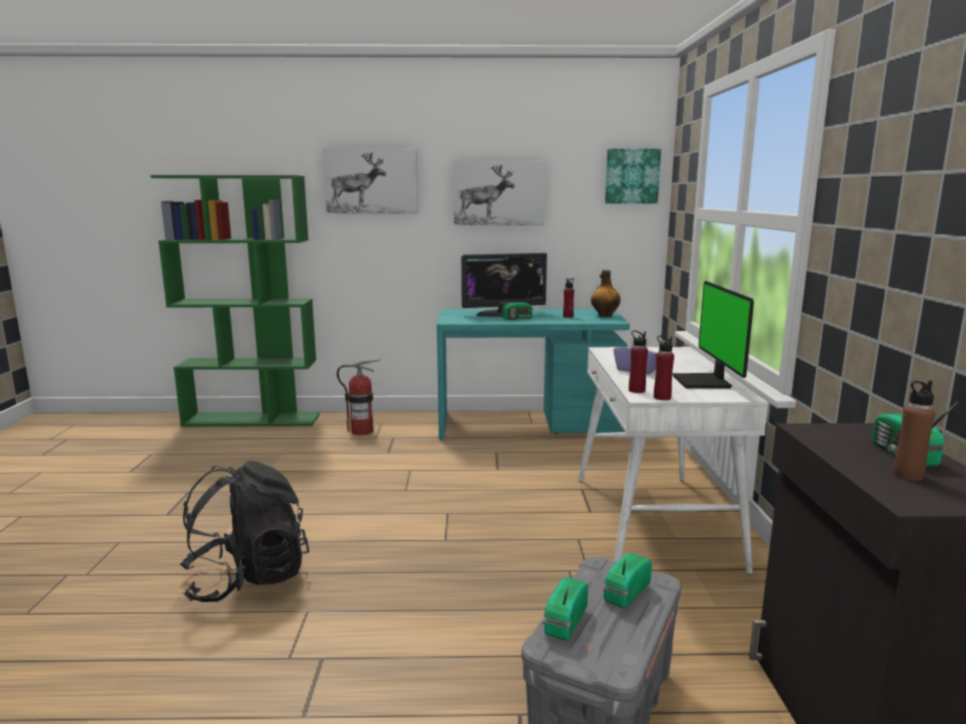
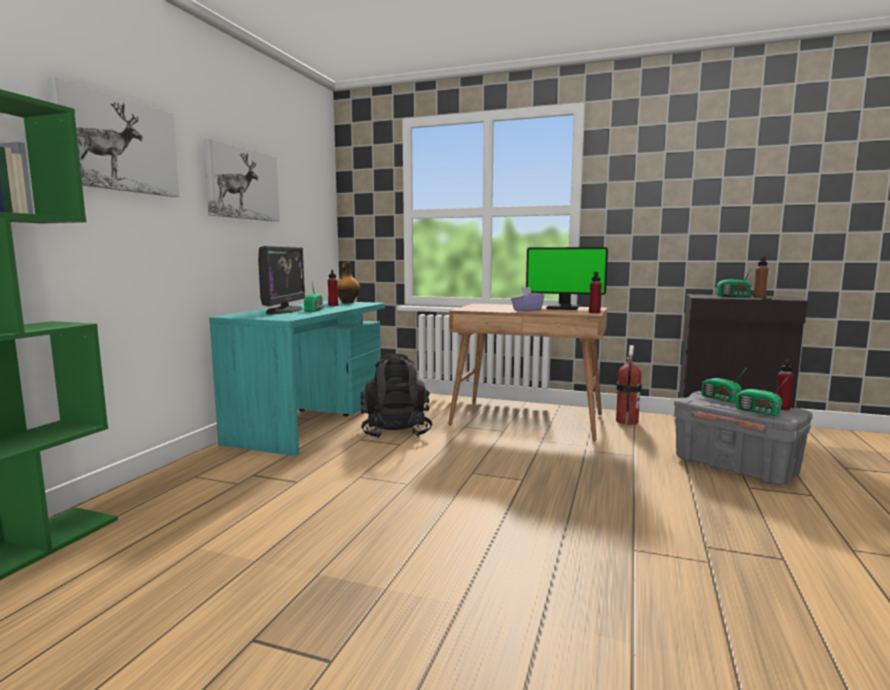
camera: 70 degrees left, 5 degrees down
black backpack [180,461,309,602] -> black backpack moved to [360,354,432,438]
fire extinguisher [337,359,381,436] -> fire extinguisher moved to [616,345,642,425]
white desk [578,347,768,574] -> brown desk [448,304,607,441]
picture [605,149,661,203] -> none
red bottle [629,331,648,393] -> red bottle moved to [776,359,794,410]

